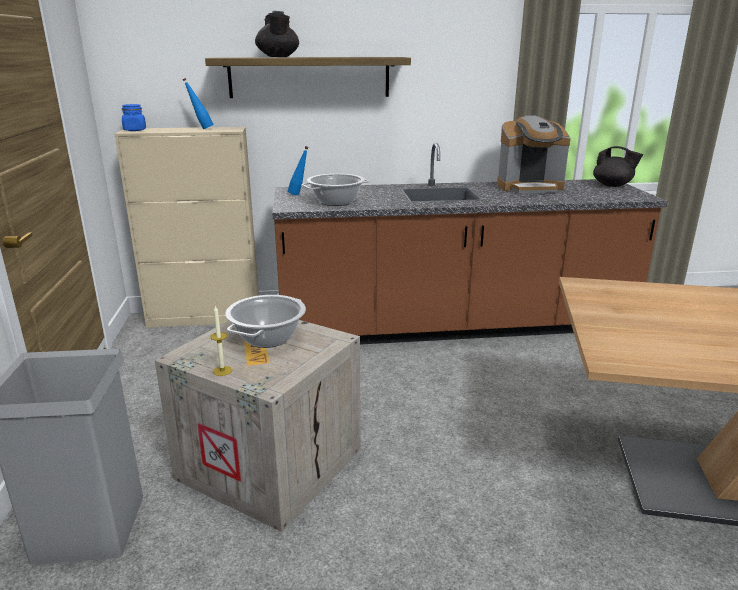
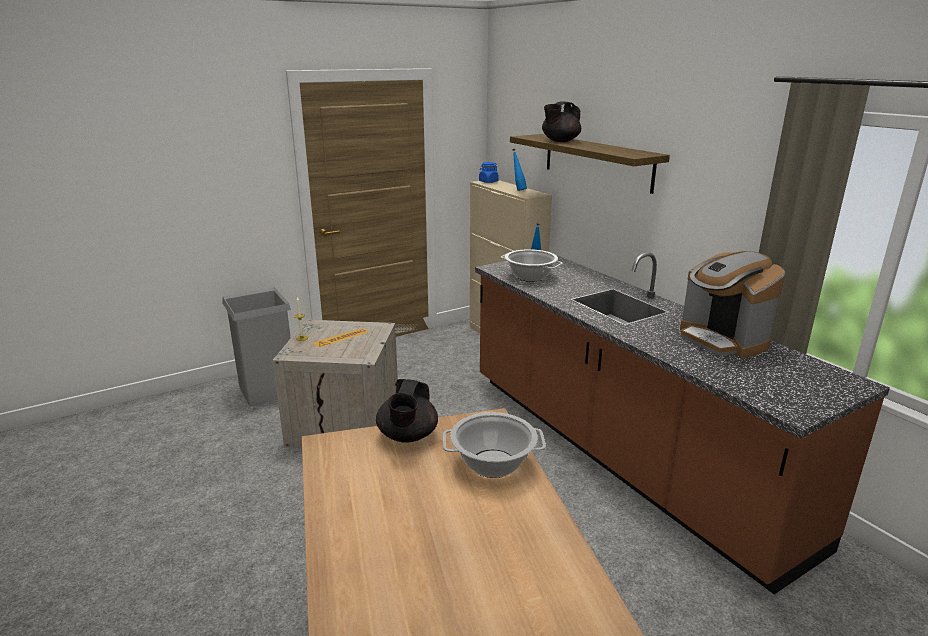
camera: 65 degrees right, 0 degrees up
cooking pot [225,295,306,348] -> cooking pot moved to [443,412,546,478]
black teapot [593,146,643,187] -> black teapot moved to [376,379,438,443]

